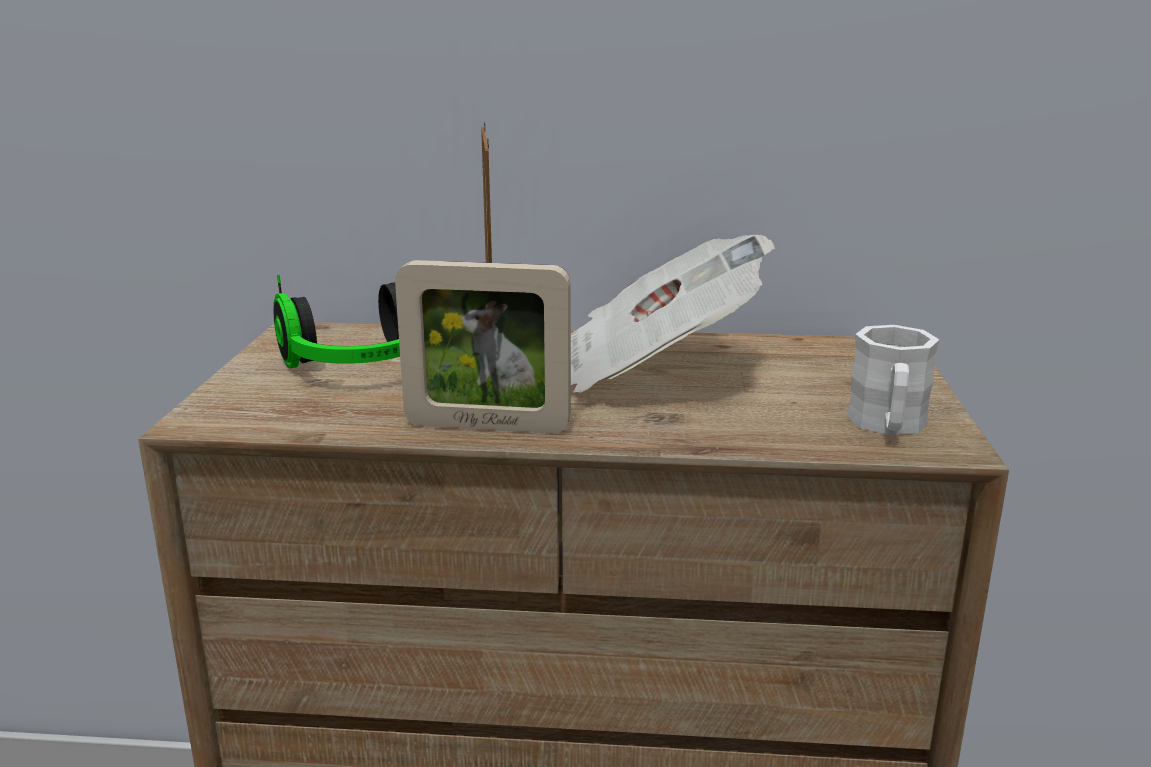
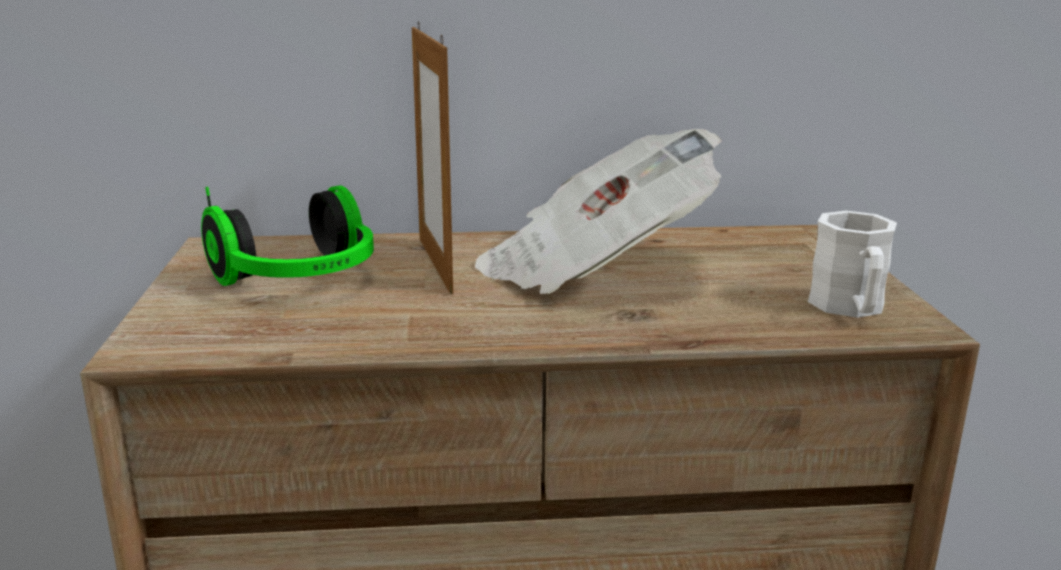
camera: 10 degrees left, 0 degrees up
picture frame [395,260,571,434] -> none

